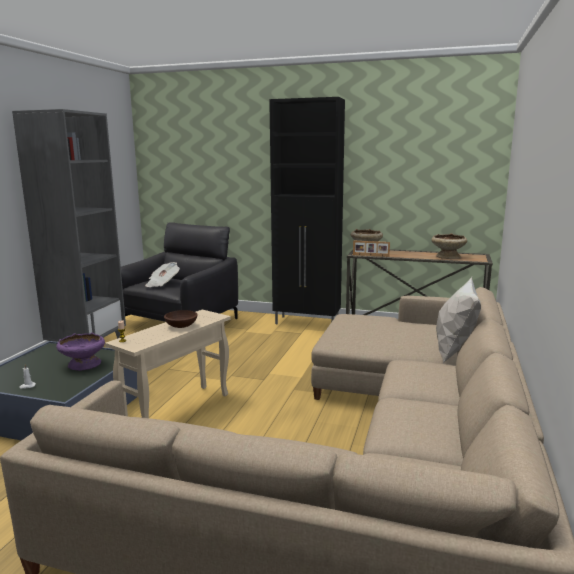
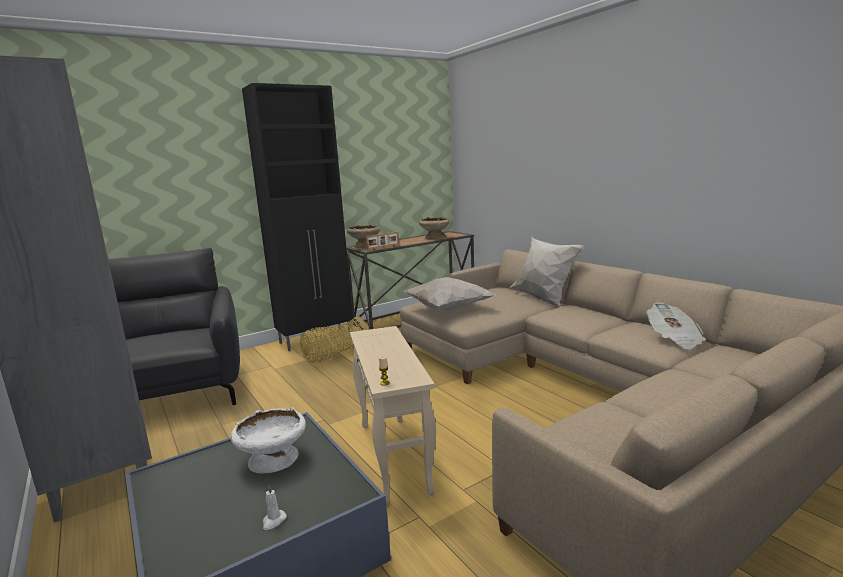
camera: 50 degrees left, 0 degrees up
purple bowl [56,332,105,371] -> white bowl [231,407,306,474]
newspaper [145,262,180,287] -> newspaper moved to [646,302,706,350]
brown bowl [164,310,198,328] -> none
none -> basket [300,316,368,363]
none -> white pillow [404,277,495,310]

